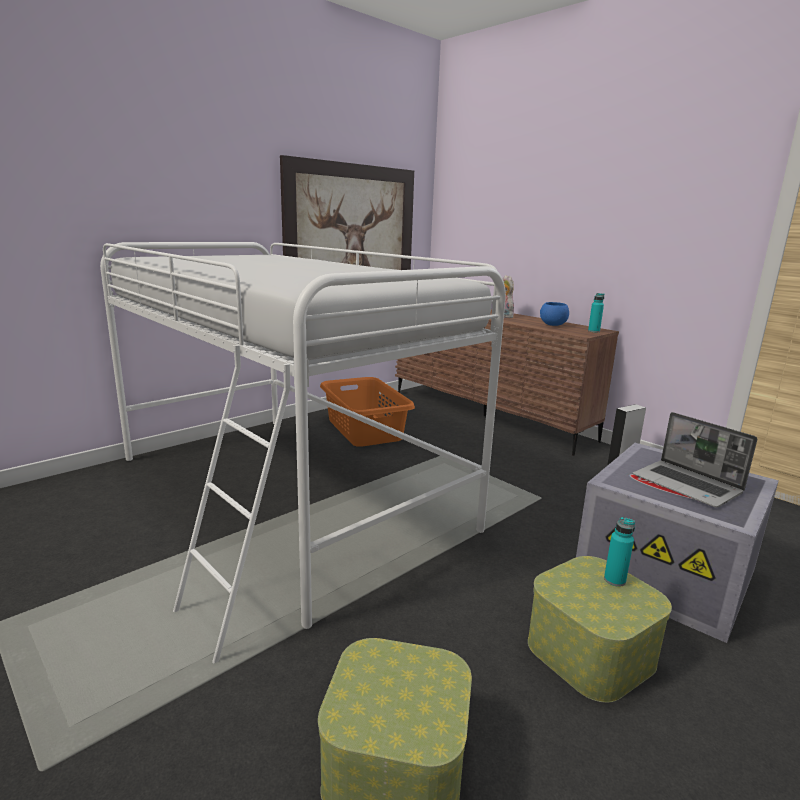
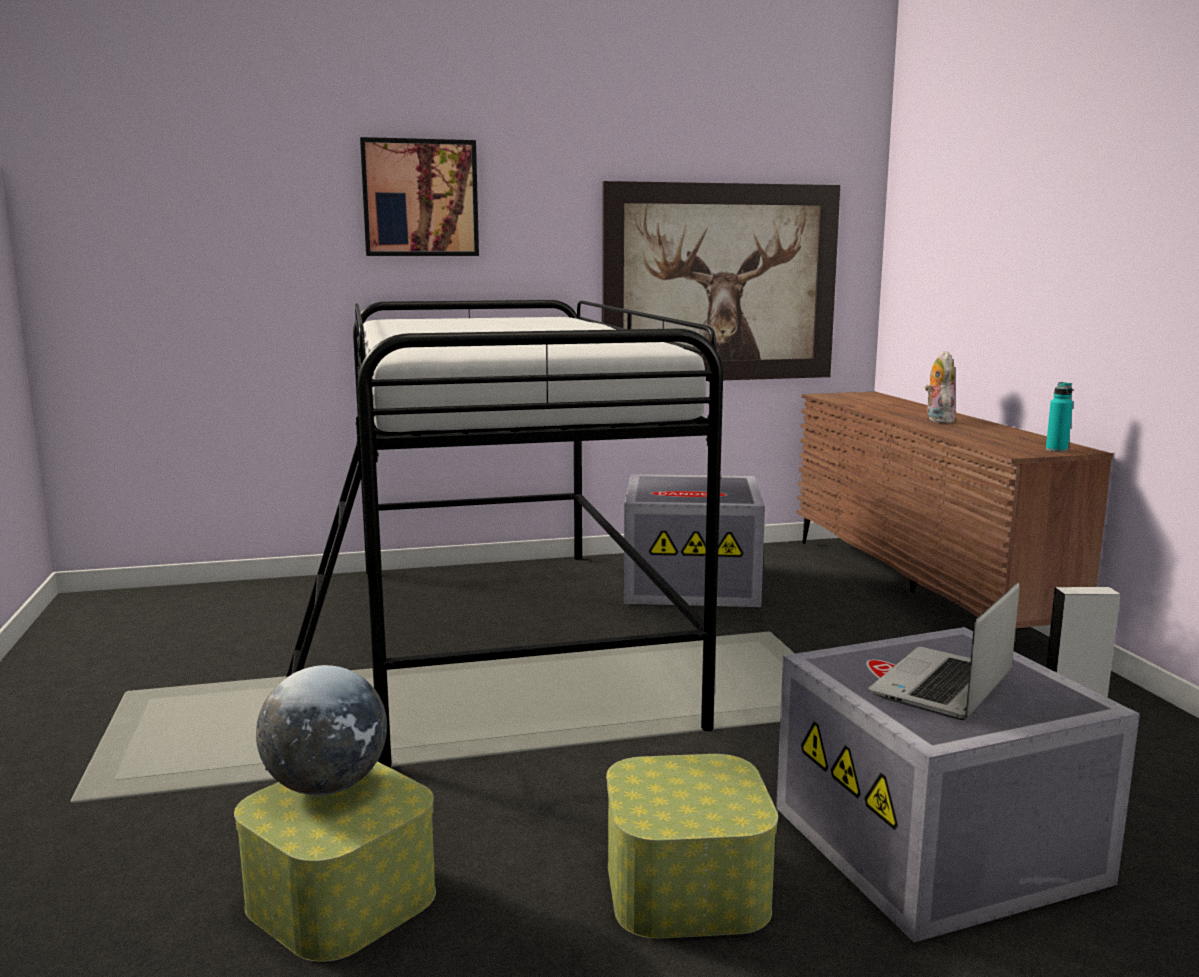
camera: 30 degrees right, 5 degrees down
white bed [100,242,506,663] -> black bed [265,300,723,770]
orange laundry basket [320,377,415,447] -> grey storage box [624,474,765,607]
blue bowl [540,302,569,326] -> none
turquoise bottle [604,517,635,587] -> none
laptop [633,412,757,507] -> laptop turned 45 degrees clockwise [868,583,1019,720]
none -> globe [256,665,387,795]
none -> picture [360,137,479,256]

